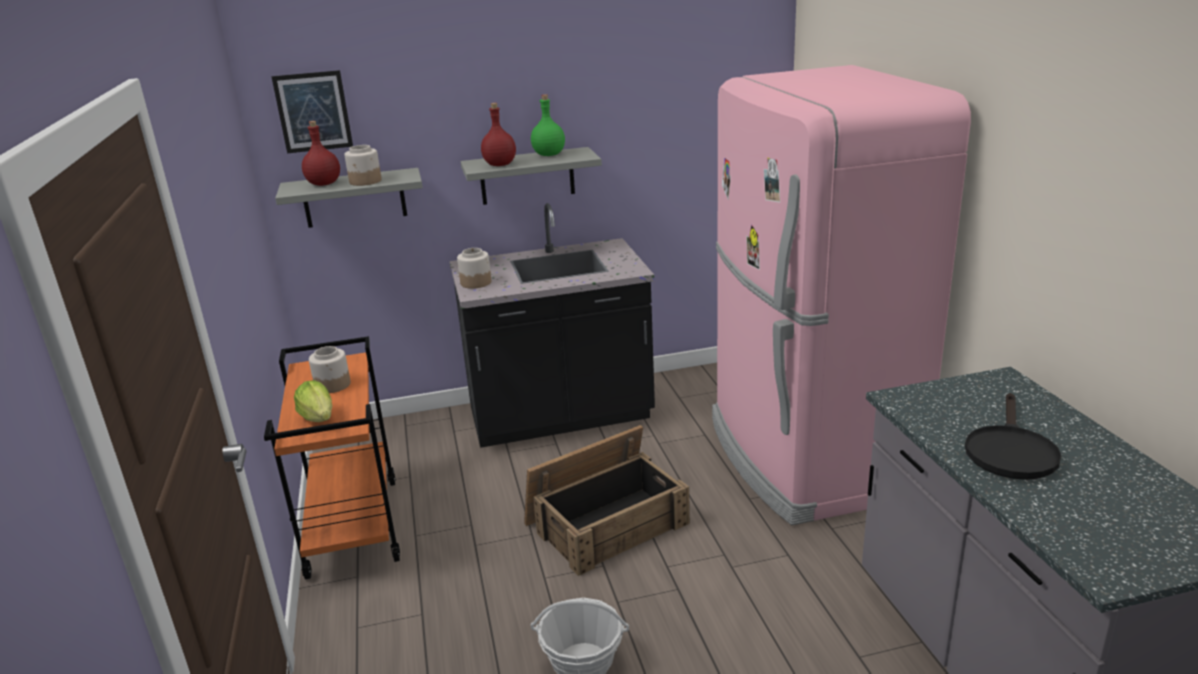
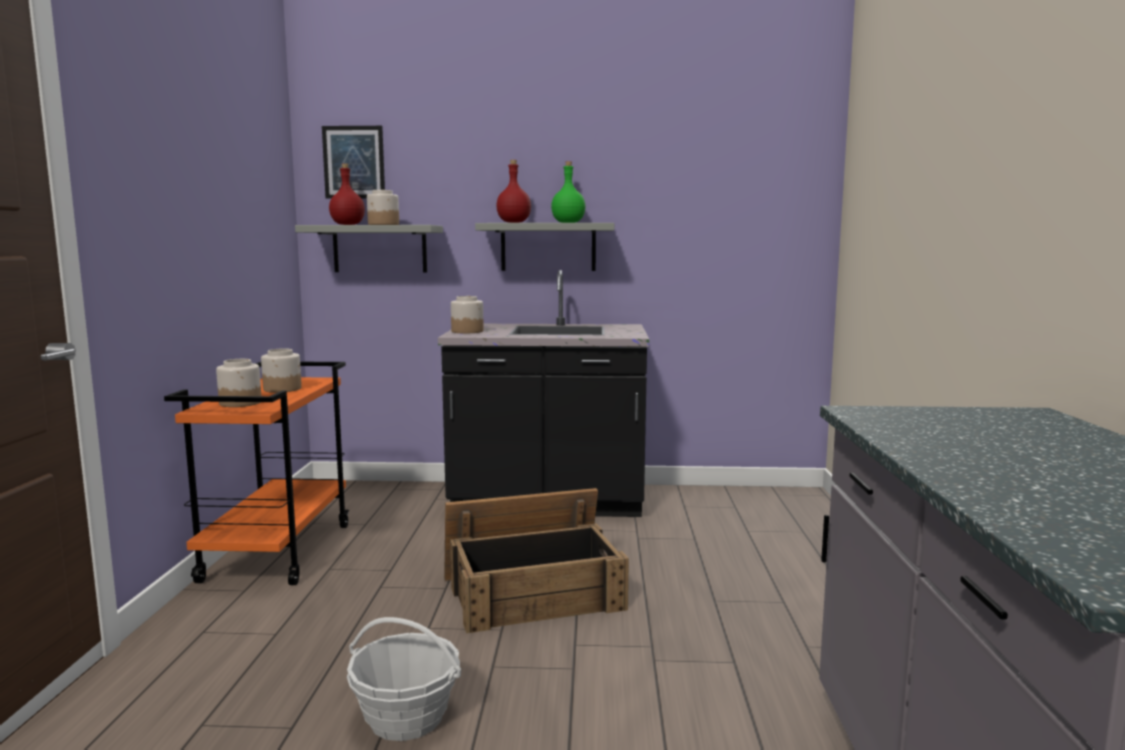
camera: 15 degrees right, 15 degrees down
lettuce [294,380,332,422] -> jar [216,359,261,407]
pink fridge [712,65,971,525] -> none
black frying pan [965,393,1061,480] -> none

